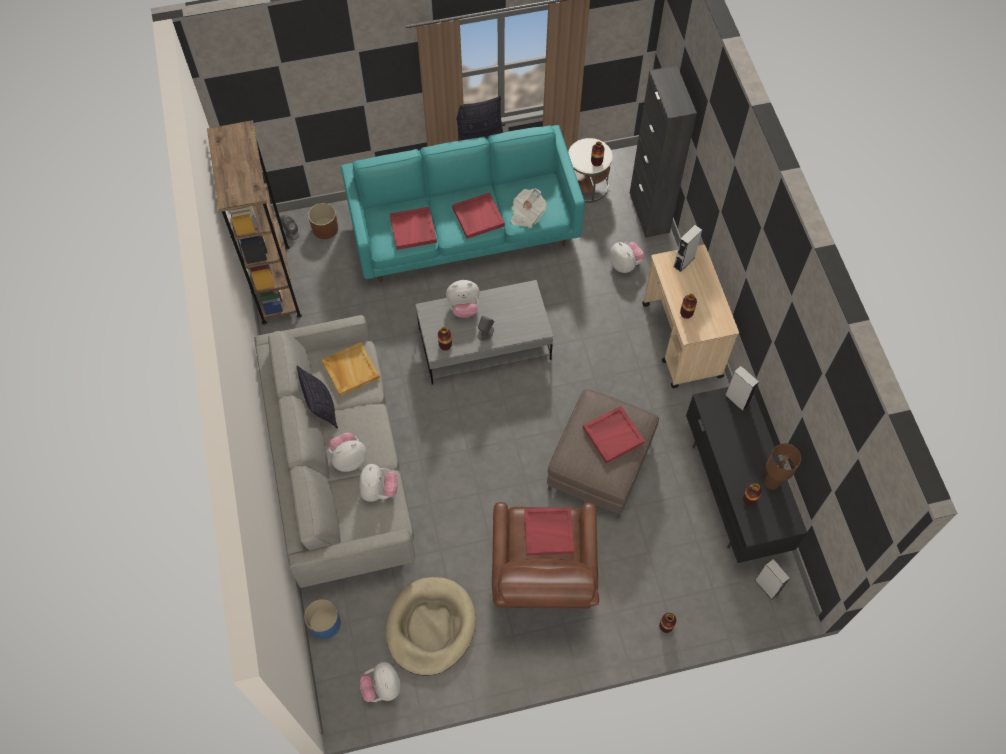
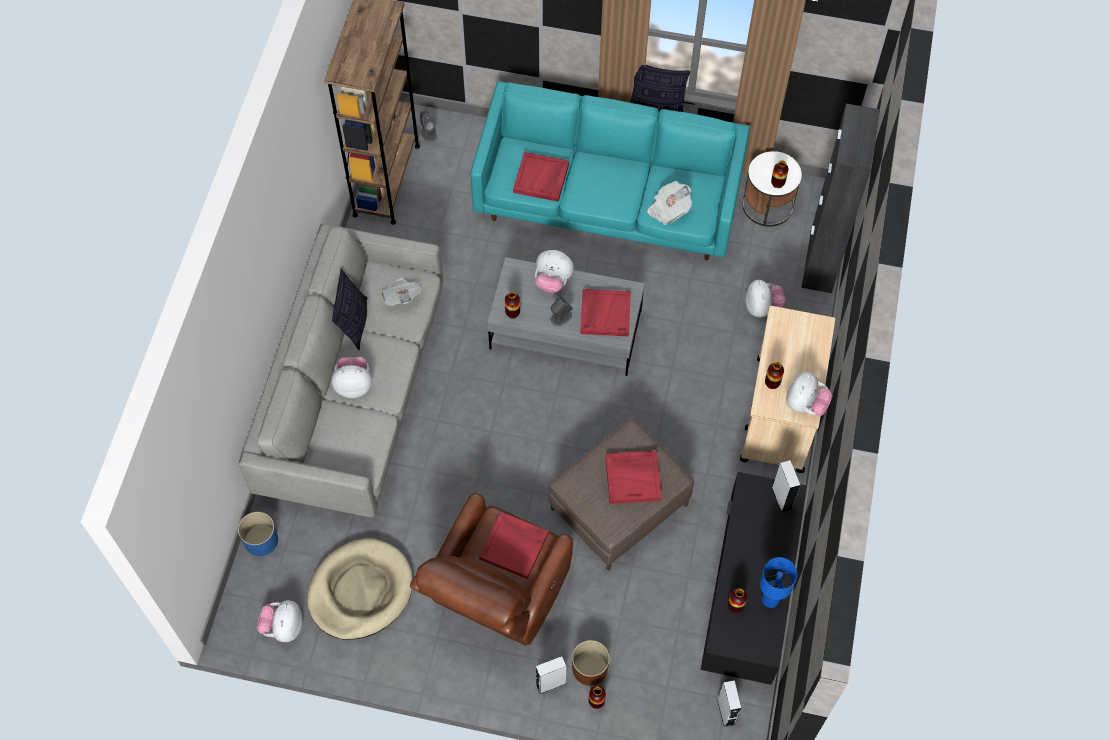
camera: 25 degrees right, 0 degrees up
brown planter [308,203,338,239] -> brown planter moved to [572,640,610,686]
beige tray [321,342,380,397] -> newspaper [381,278,421,306]
plush toy [359,464,398,502] -> plush toy moved to [786,372,833,416]
red tray [452,192,505,239] -> red tray moved to [580,289,631,336]
grey speaker [673,225,702,272] -> grey speaker moved to [536,656,566,694]
brown table lamp [764,443,801,490] -> blue table lamp [760,557,797,608]

